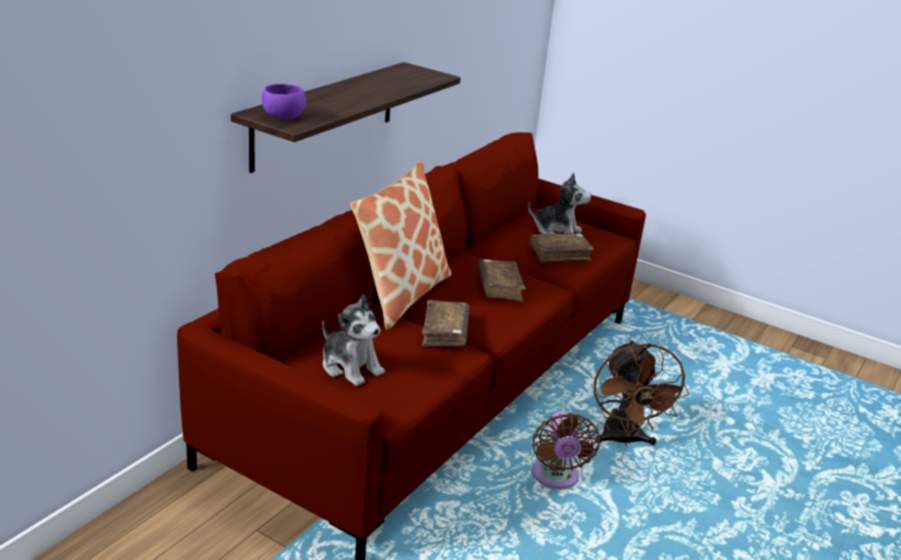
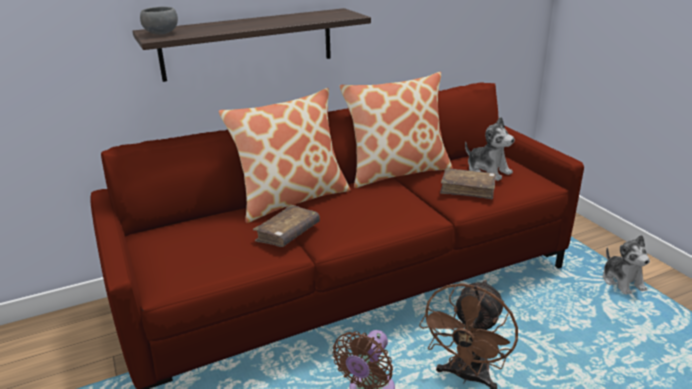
camera: 35 degrees right, 0 degrees up
purple bowl [261,84,306,119] -> grey bowl [140,7,178,35]
plush toy [322,294,385,386] -> plush toy moved to [603,235,650,295]
brown book [478,259,526,302] -> none
none -> pillow [340,72,453,188]

